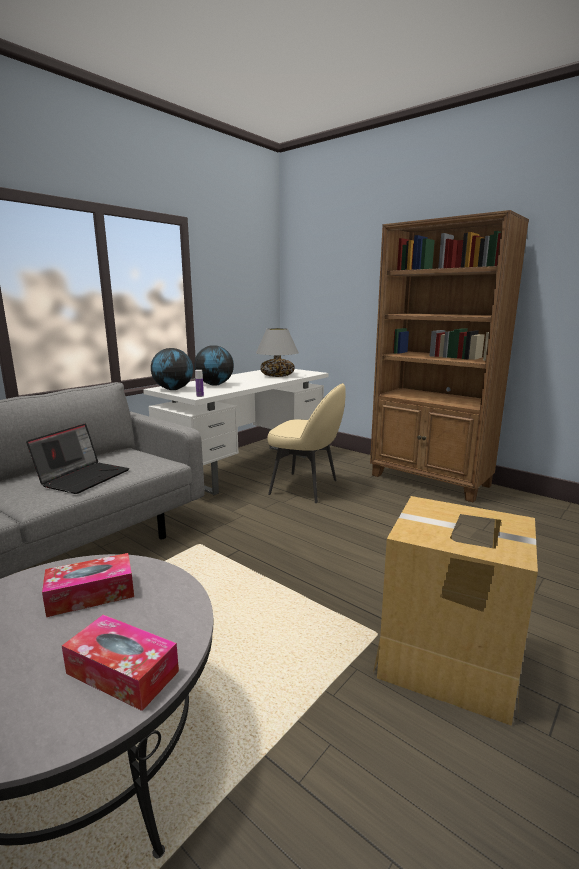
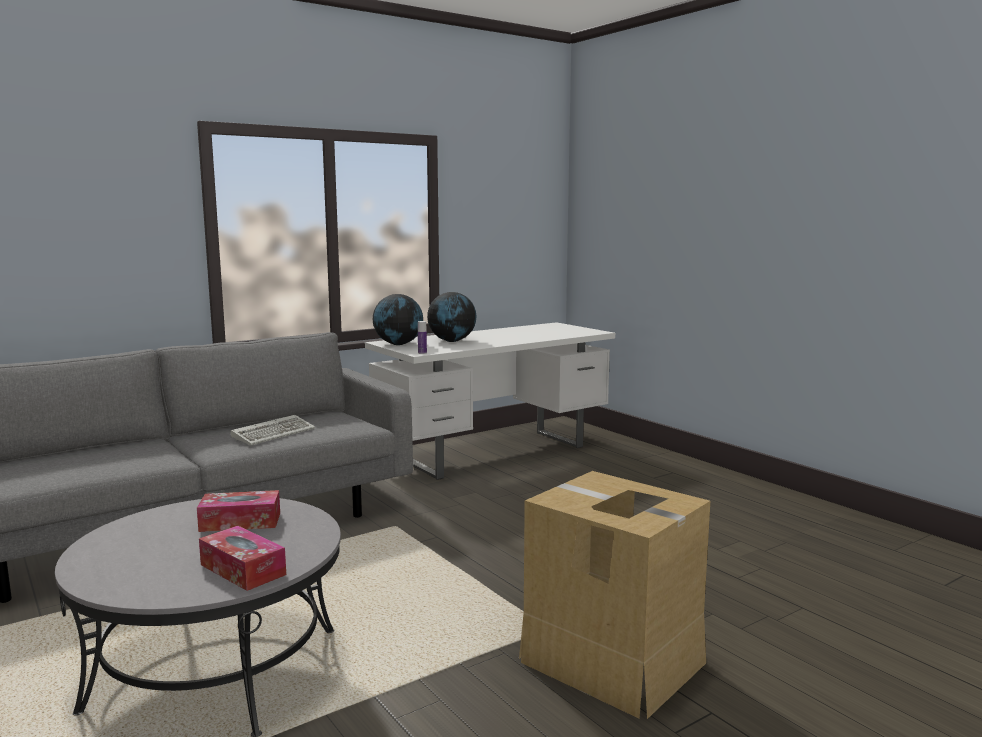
camera: 15 degrees right, 5 degrees down
laptop [26,424,129,494] -> keyboard [231,415,315,445]
grey table lamp [256,328,299,377] -> none
beige chair [267,383,346,503] -> none
brown bookcase [370,210,529,502] -> none

